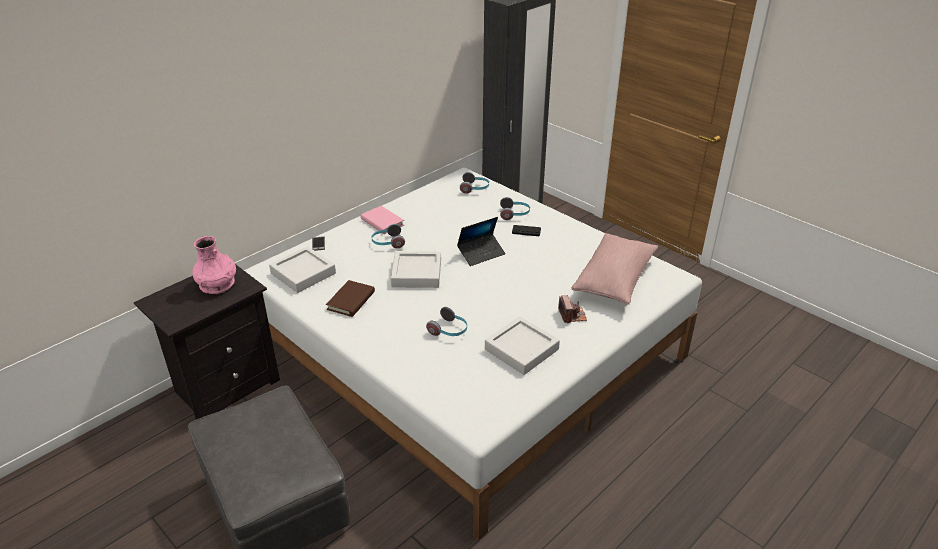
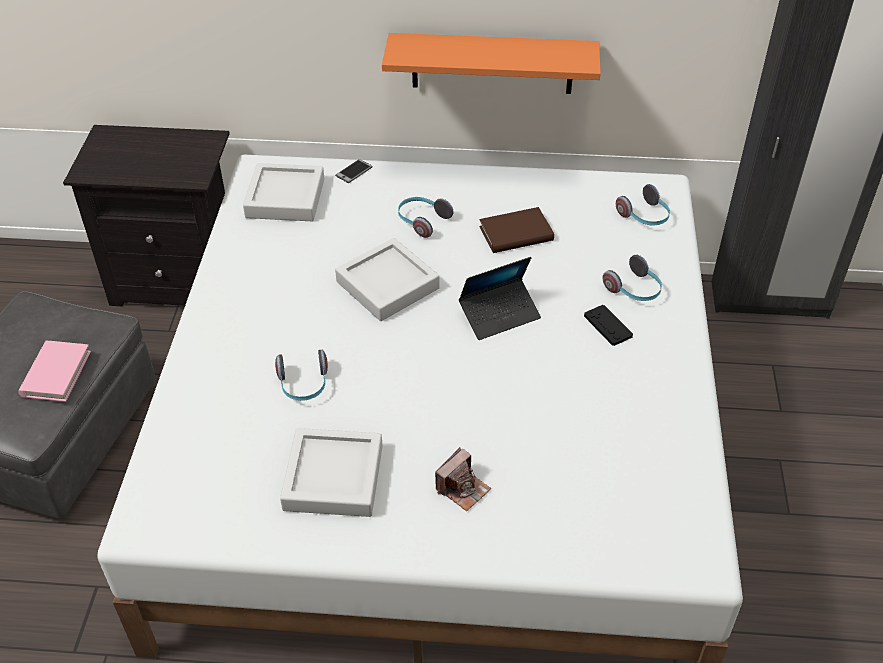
camera: 50 degrees right, 10 degrees up
pink vase [192,236,236,294] -> none
brown book [326,280,375,317] -> brown book moved to [479,207,554,253]
pink book [361,206,404,234] -> pink book moved to [18,341,91,402]
laptop [457,217,506,266] -> laptop turned 45 degrees counterclockwise [459,257,541,340]
pink pillow [571,233,658,305] -> none
none -> orange shelf [382,33,601,94]

